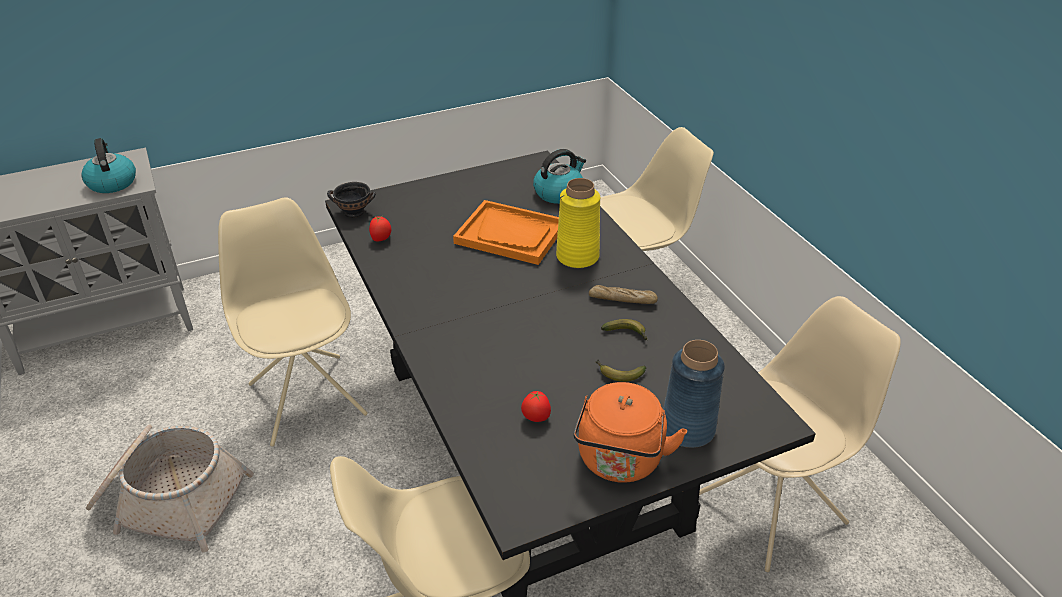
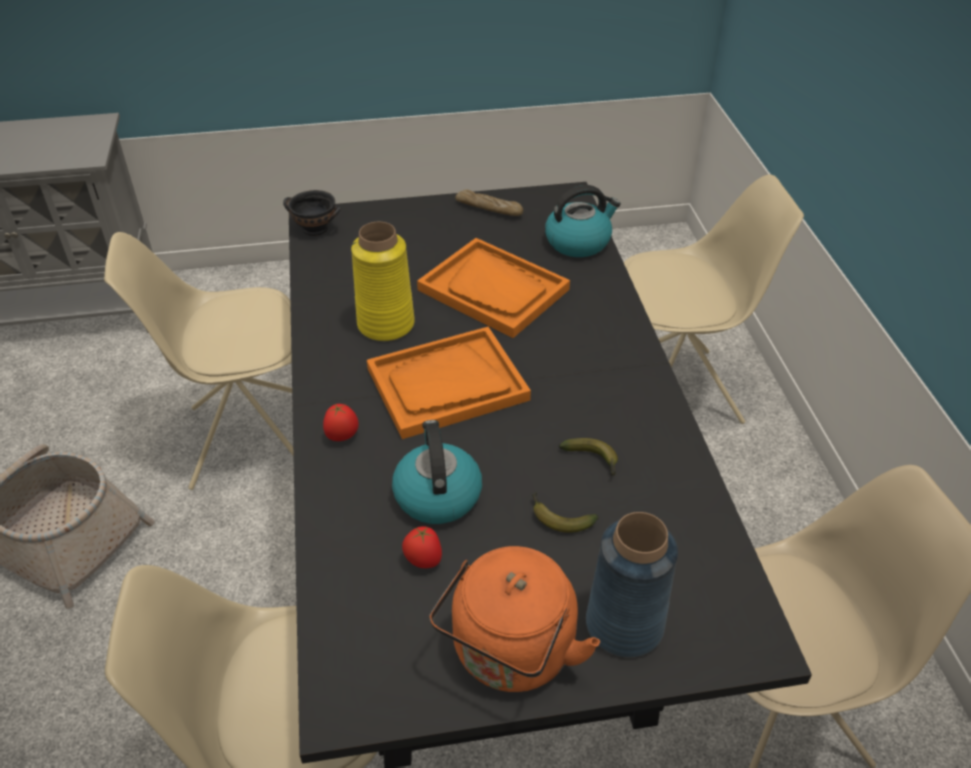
camera: 15 degrees right, 5 degrees up
kettle [81,138,136,193] -> kettle moved to [392,420,482,524]
beige chair [218,197,368,447] -> beige chair turned 90 degrees counterclockwise [104,232,293,490]
tomato [369,216,391,242] -> tomato moved to [323,404,359,441]
yellow vase [556,178,600,268] -> yellow vase moved to [351,222,415,341]
bread [589,285,658,304] -> bread moved to [455,190,523,216]
none -> orange tray [367,327,531,439]

